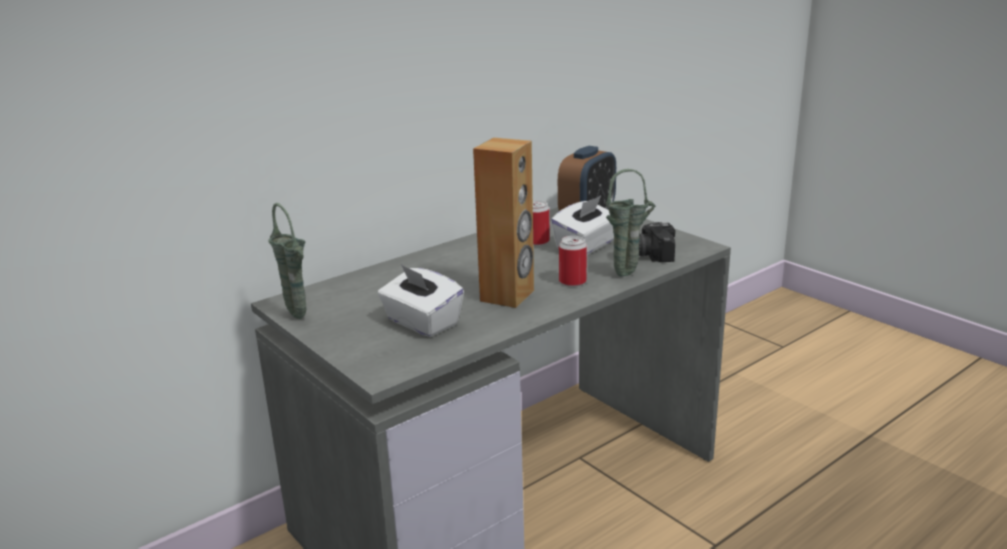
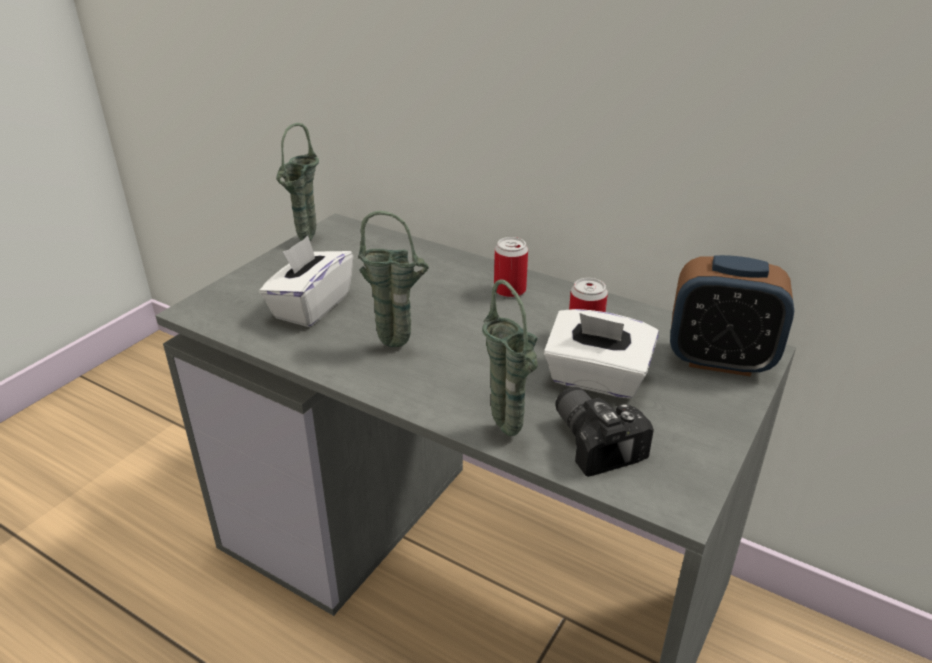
camera: 70 degrees right, 10 degrees up
brown speaker [473,137,534,308] -> green vase [358,211,429,347]
can [559,236,587,287] -> can moved to [494,237,528,298]

